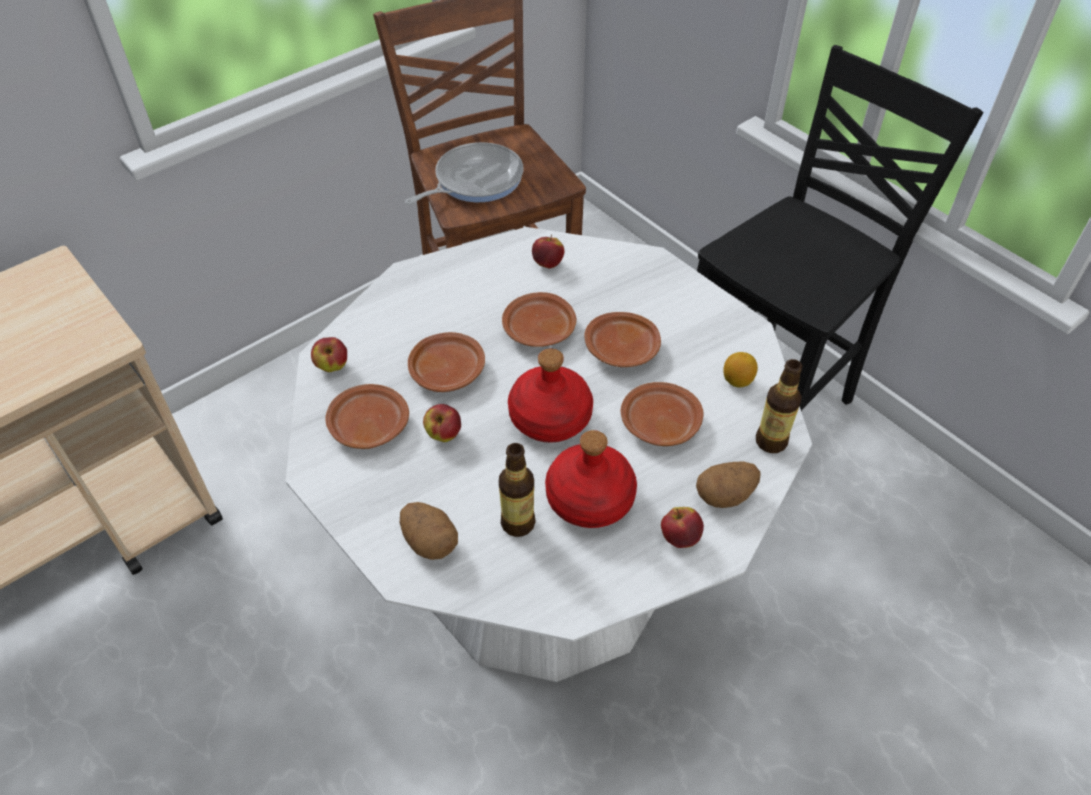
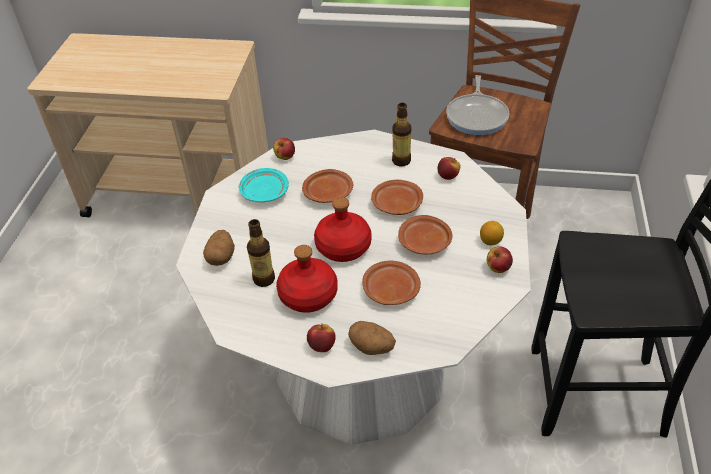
camera: 50 degrees right, 5 degrees down
brown plate [325,384,409,449] -> turquoise plate [239,168,289,202]
frying pan [405,142,523,205] -> frying pan turned 90 degrees clockwise [446,75,509,135]
apple [423,404,461,442] -> apple moved to [487,246,513,273]
lemon [723,352,758,387] -> lemon moved to [480,221,504,245]
bottle [756,359,802,453] -> bottle moved to [392,103,412,166]

